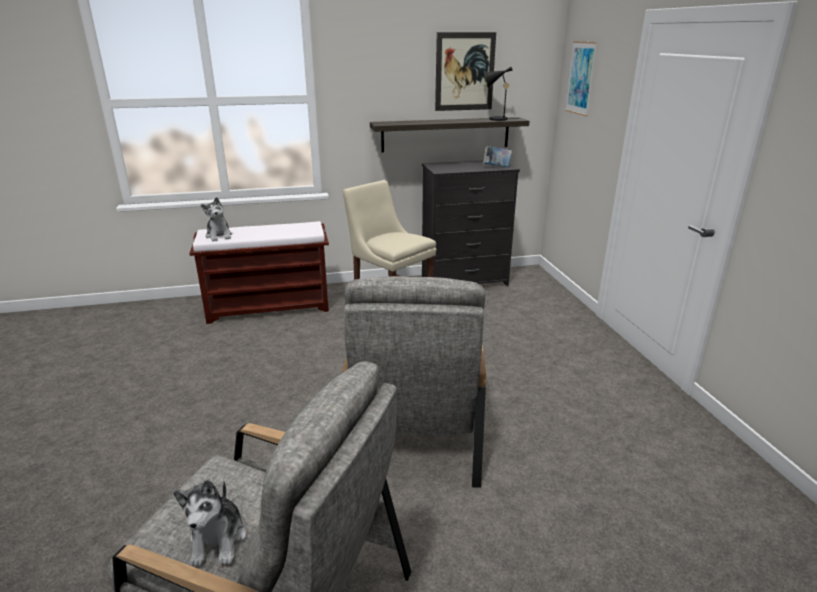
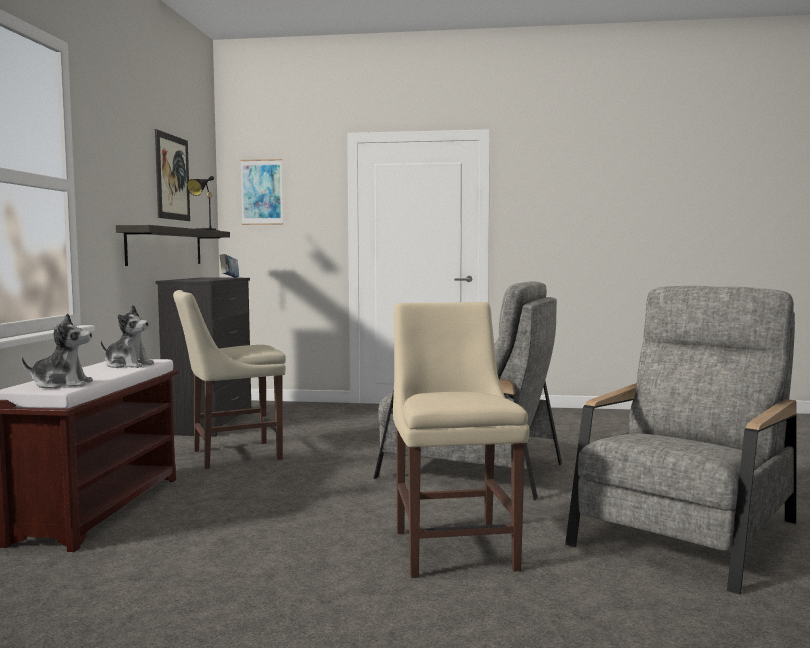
camera: 70 degrees left, 20 degrees down
plush toy [173,480,247,567] -> plush toy moved to [100,305,154,368]
none -> beige chair [393,302,530,578]

